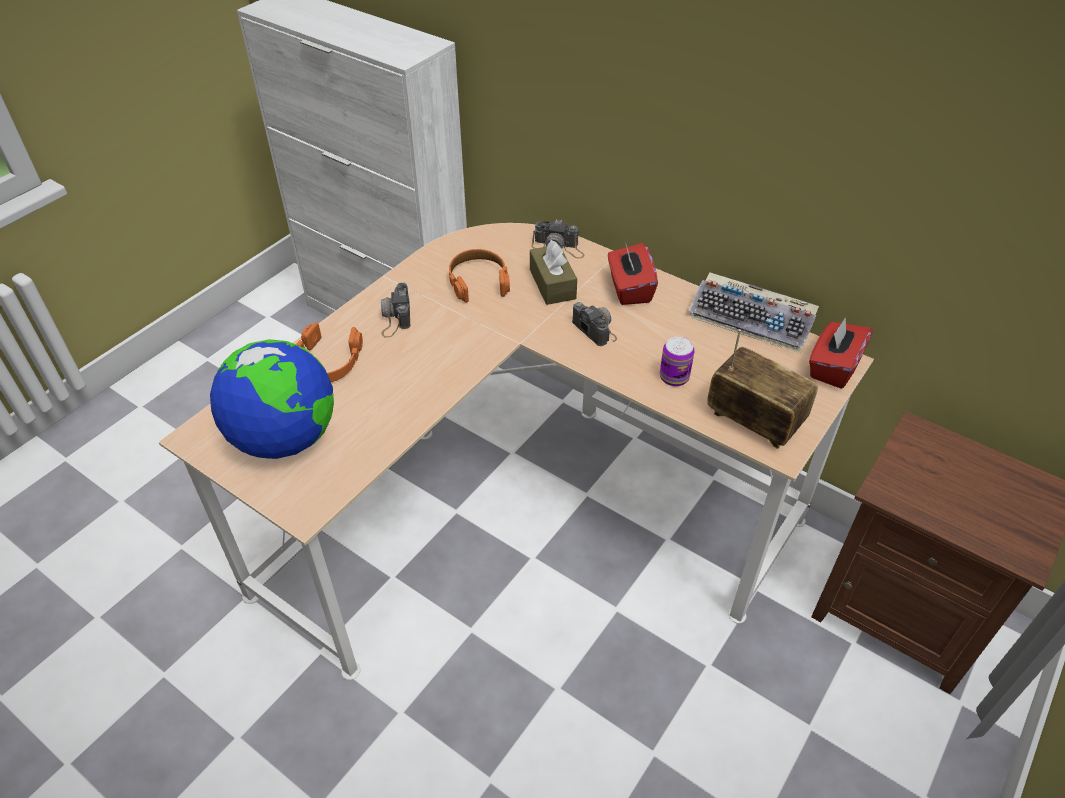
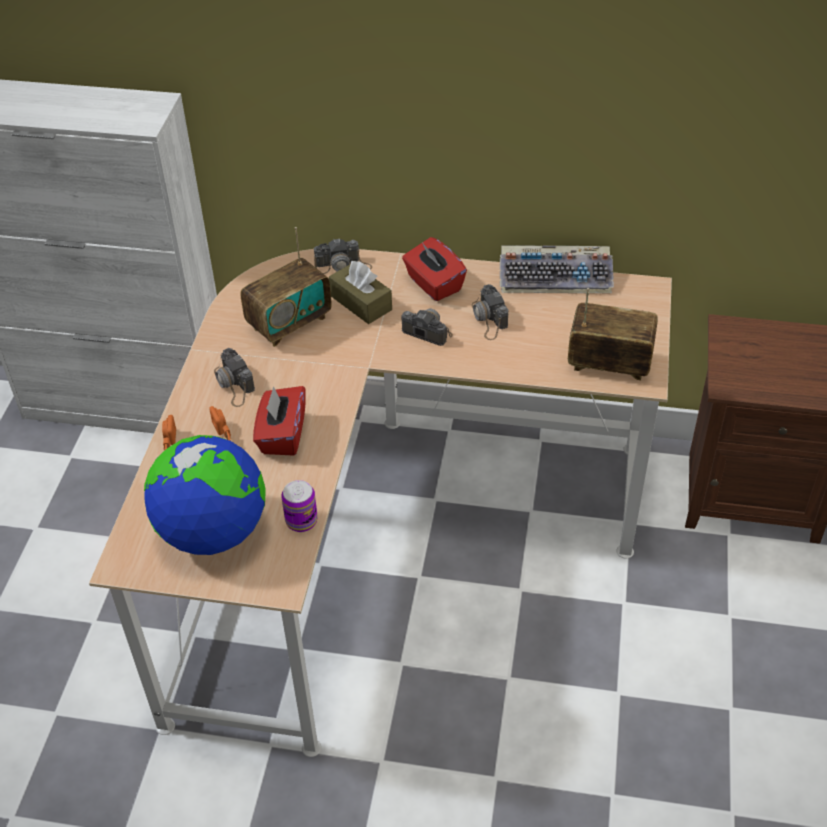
camera: 25 degrees left, 0 degrees up
orange headphones [449,249,510,303] -> radio [241,227,332,347]
can [660,337,695,387] -> can moved to [281,480,318,532]
red tissue box [809,317,873,389] -> red tissue box moved to [253,386,306,456]
none -> camera [471,284,508,340]

